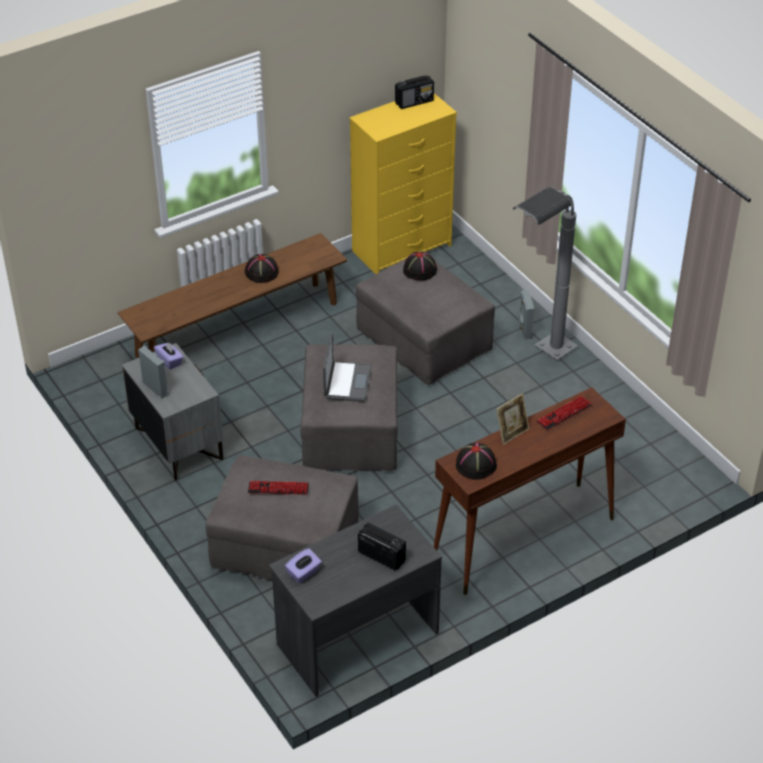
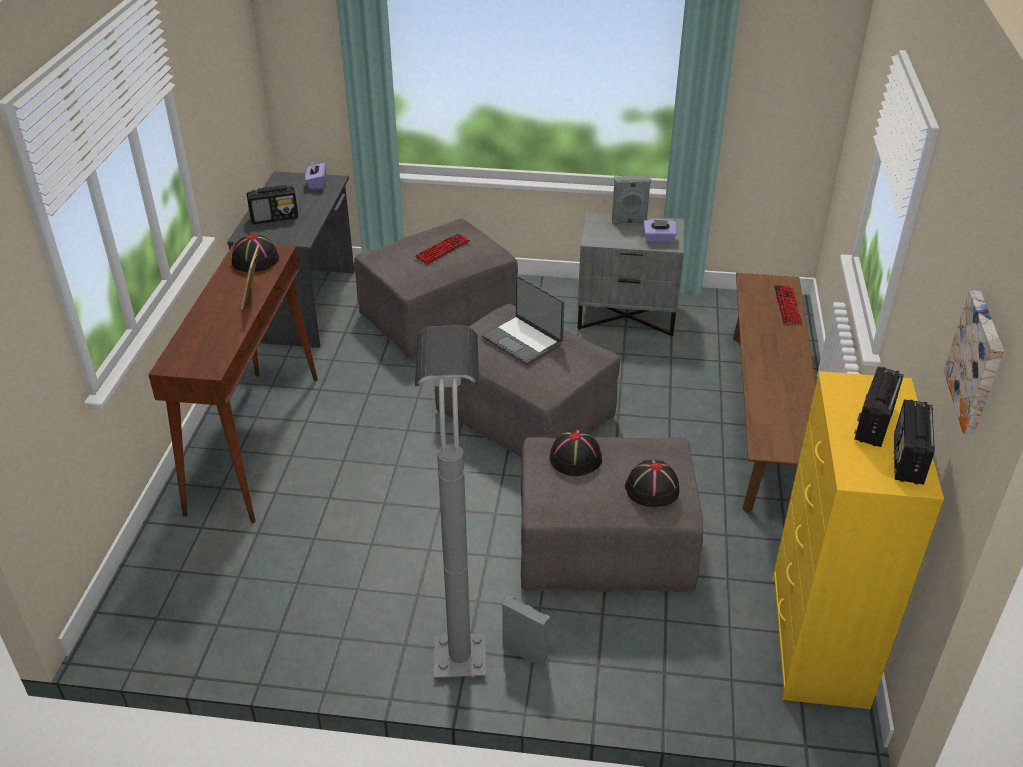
camera: 130 degrees right, 5 degrees down
black hat [245,254,279,283] -> black hat moved to [550,430,602,476]
keyboard [536,396,593,430] -> keyboard moved to [774,285,802,324]
none -> radio [854,367,904,447]
none -> picture [944,290,1004,434]

